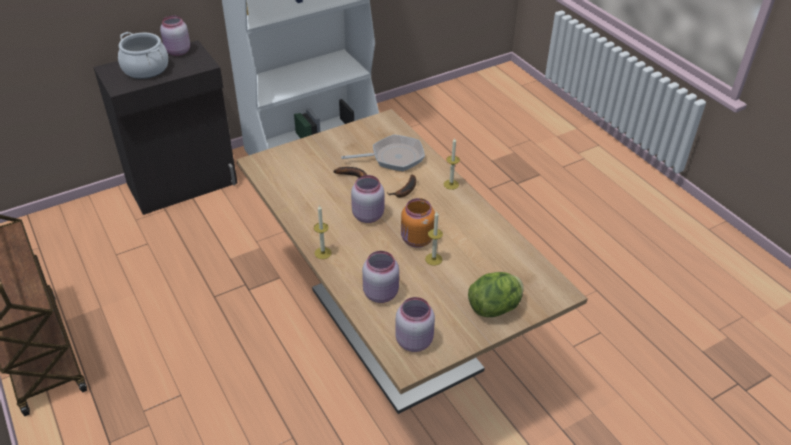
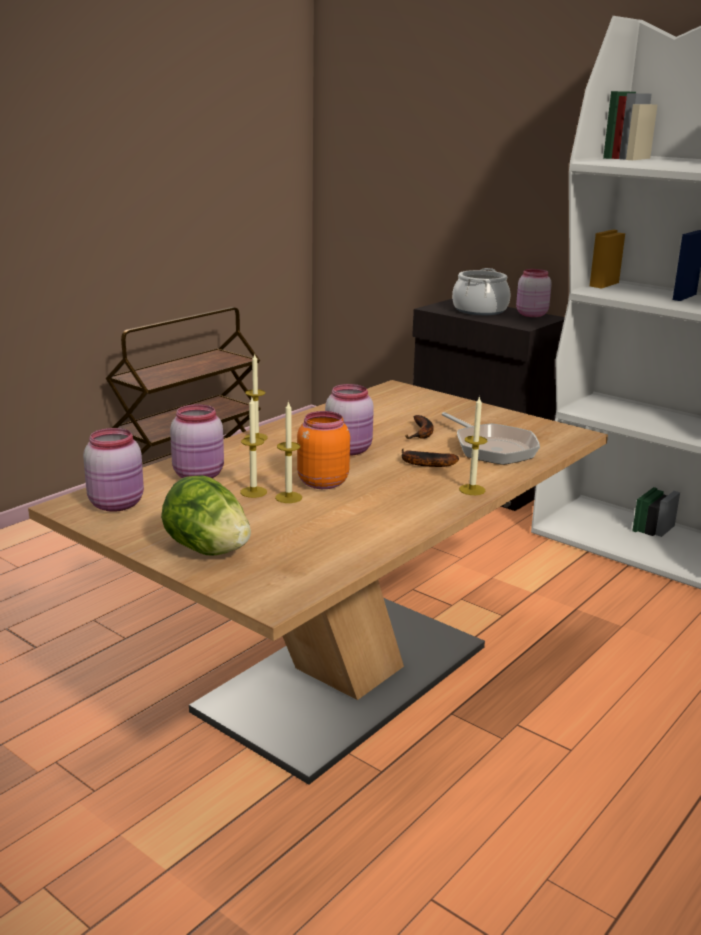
camera: 70 degrees right, 20 degrees down
none -> candle [240,398,267,498]

